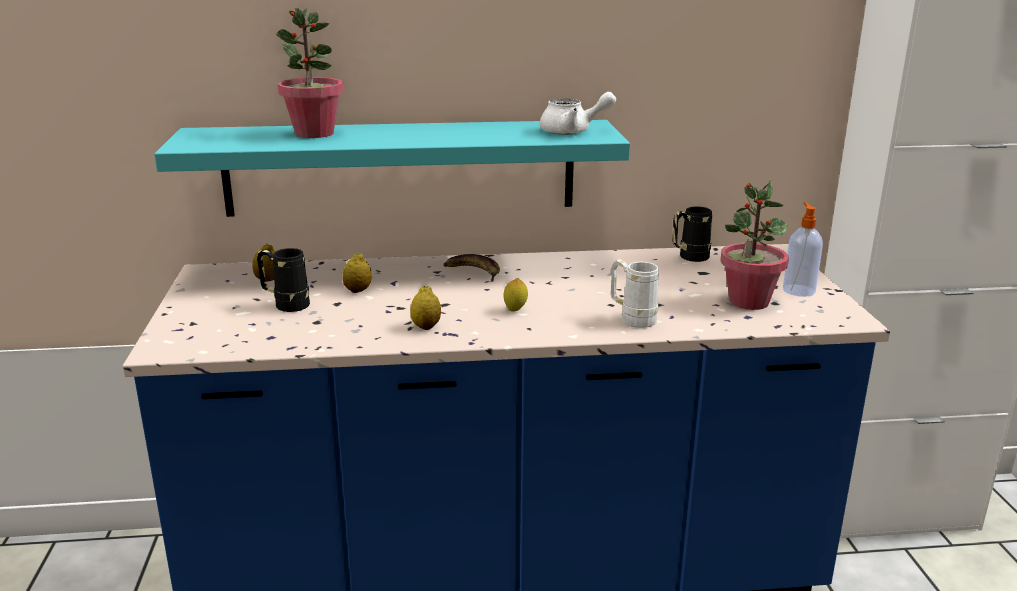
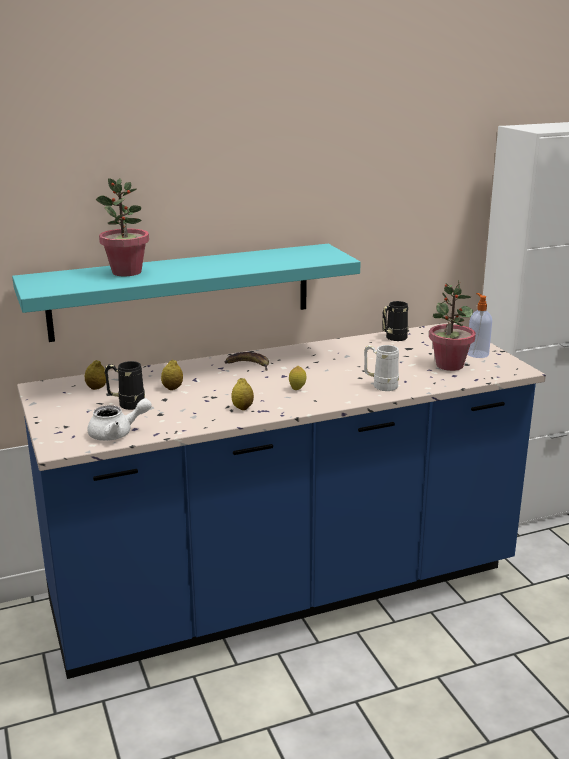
camera: 15 degrees left, 0 degrees up
white teapot [540,92,616,135] -> white teapot moved to [87,398,152,441]

